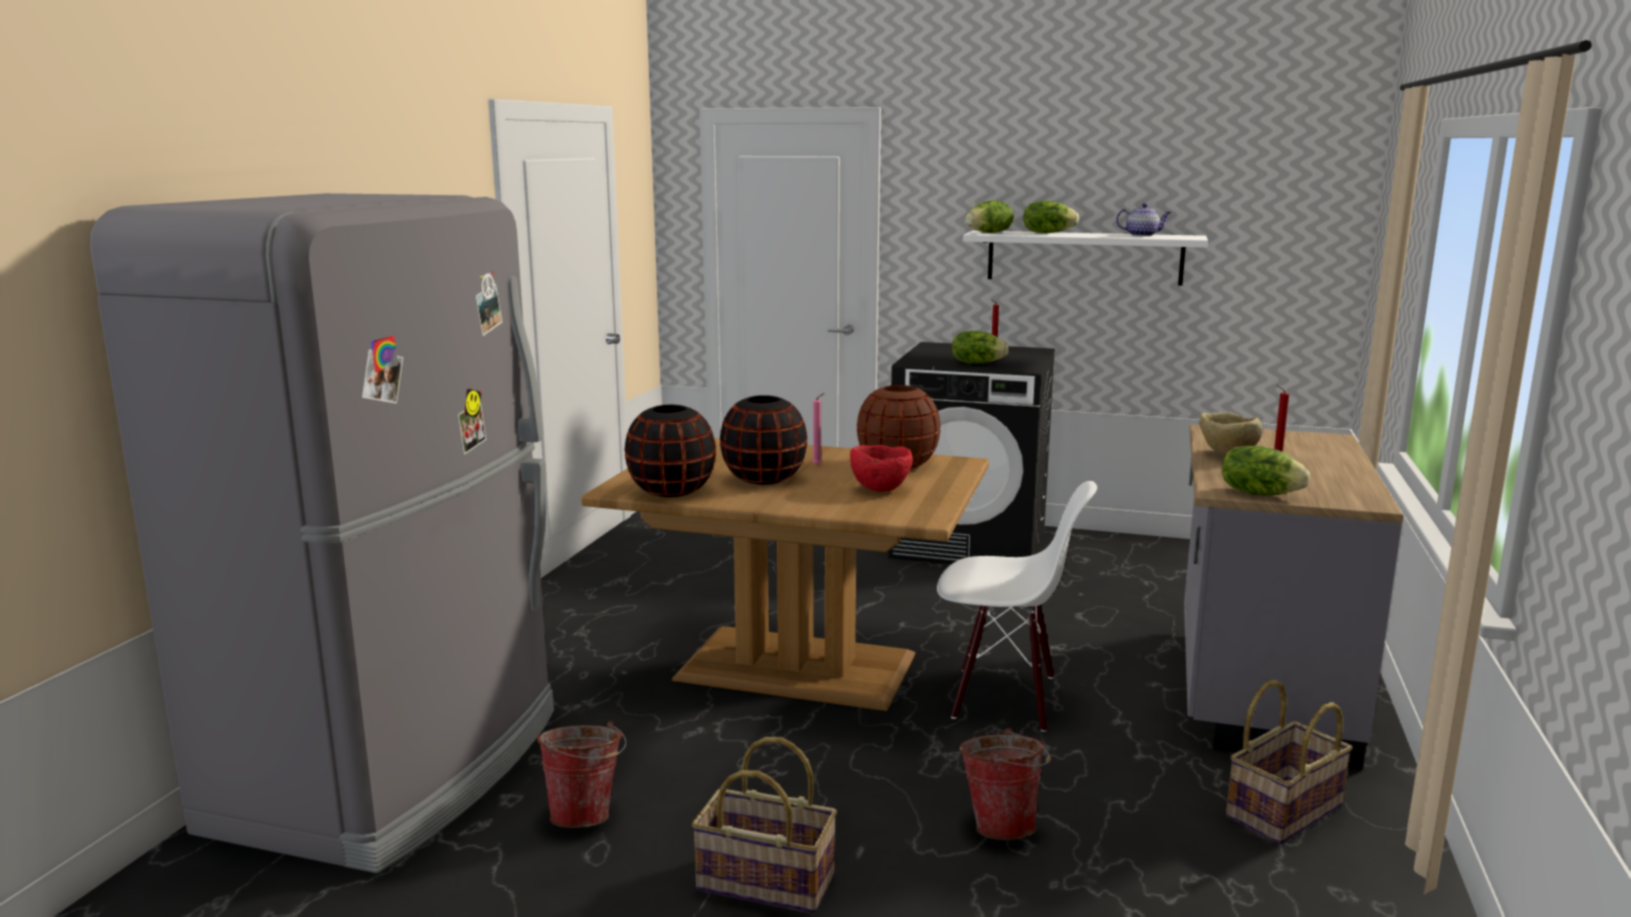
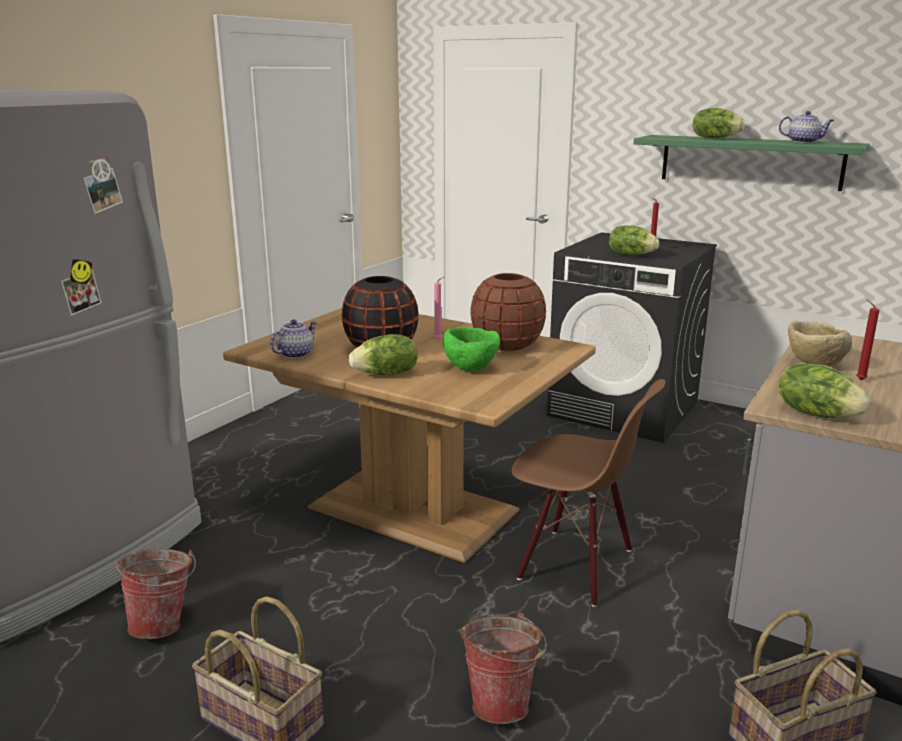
camera: 15 degrees right, 5 degrees up
black vase [625,405,716,497] -> teapot [270,319,317,358]
red bowl [850,445,913,492] -> green bowl [443,327,500,371]
white chair [937,481,1097,732] -> brown chair [511,379,666,607]
white shelf [963,231,1208,286] -> green shelf [634,135,870,191]
lettuce [965,201,1014,233] -> lettuce moved to [349,334,418,375]

